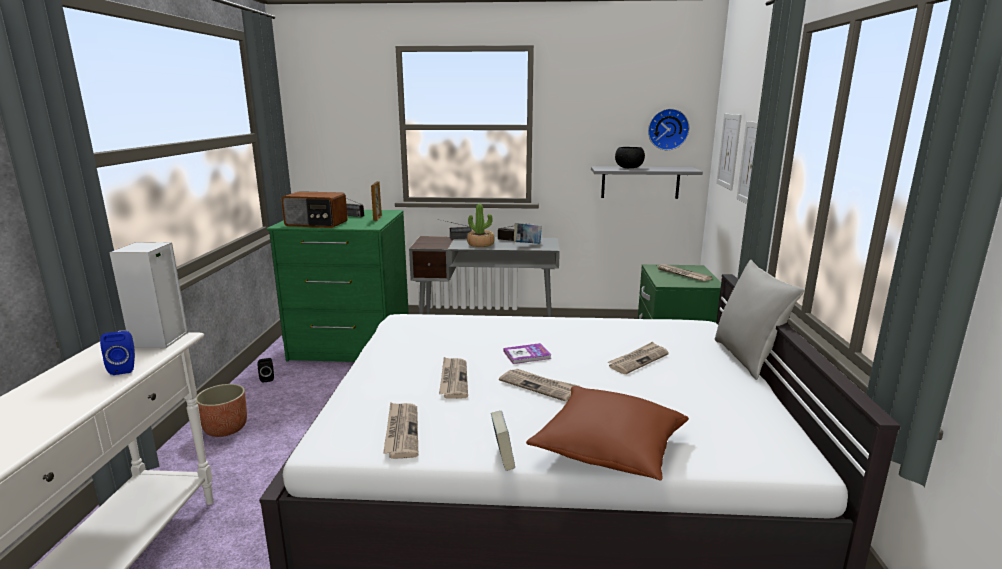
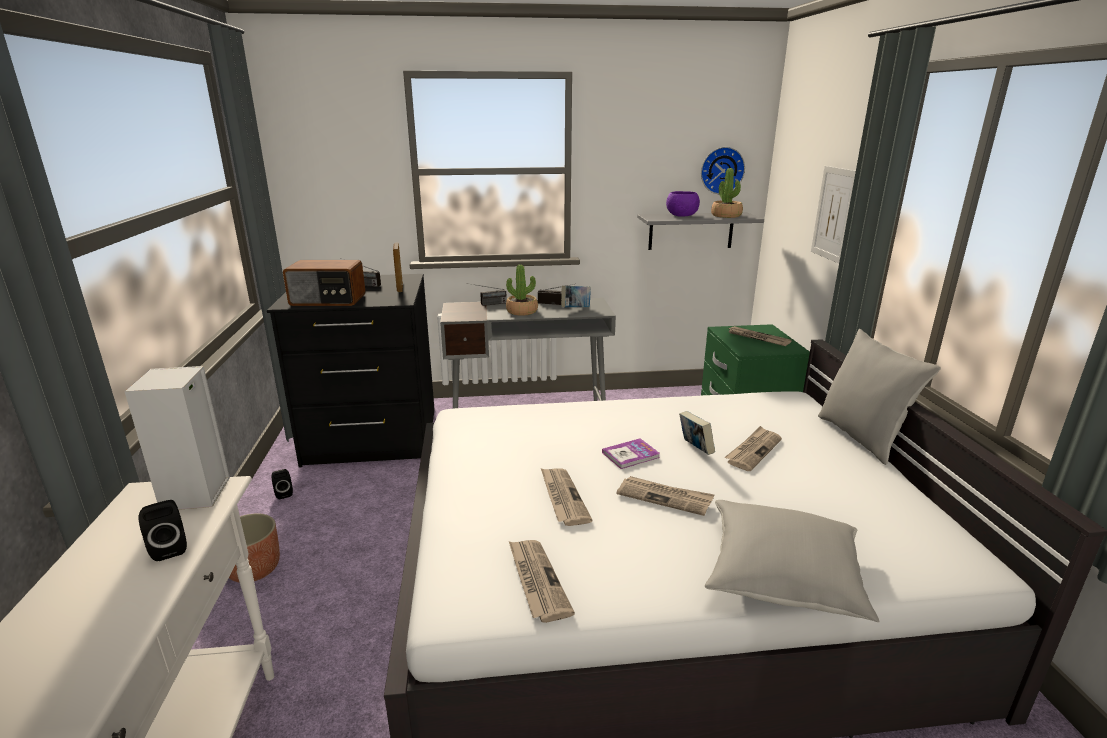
camera: 10 degrees left, 5 degrees up
blue speaker [100,331,135,375] -> black speaker [138,500,187,561]
green dresser [267,210,409,362] -> black dresser [267,274,435,468]
book [491,411,515,471] -> book moved to [679,411,715,455]
brown pillow [526,386,689,481] -> grey pillow [705,500,880,622]
black bowl [615,147,645,168] -> purple bowl [666,191,700,217]
picture [716,114,742,191] -> none
none -> potted plant [711,168,743,218]

